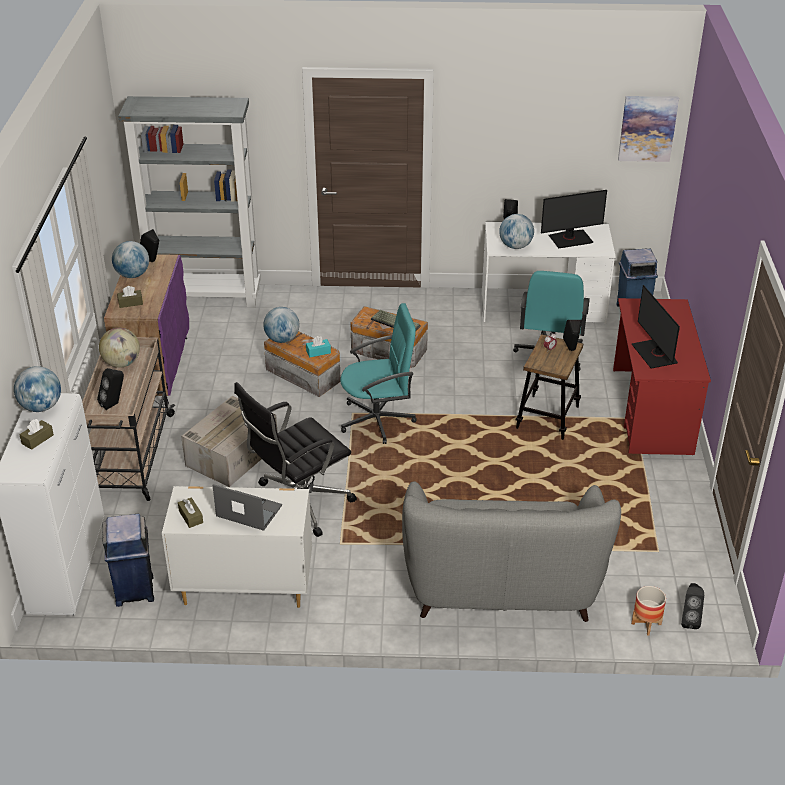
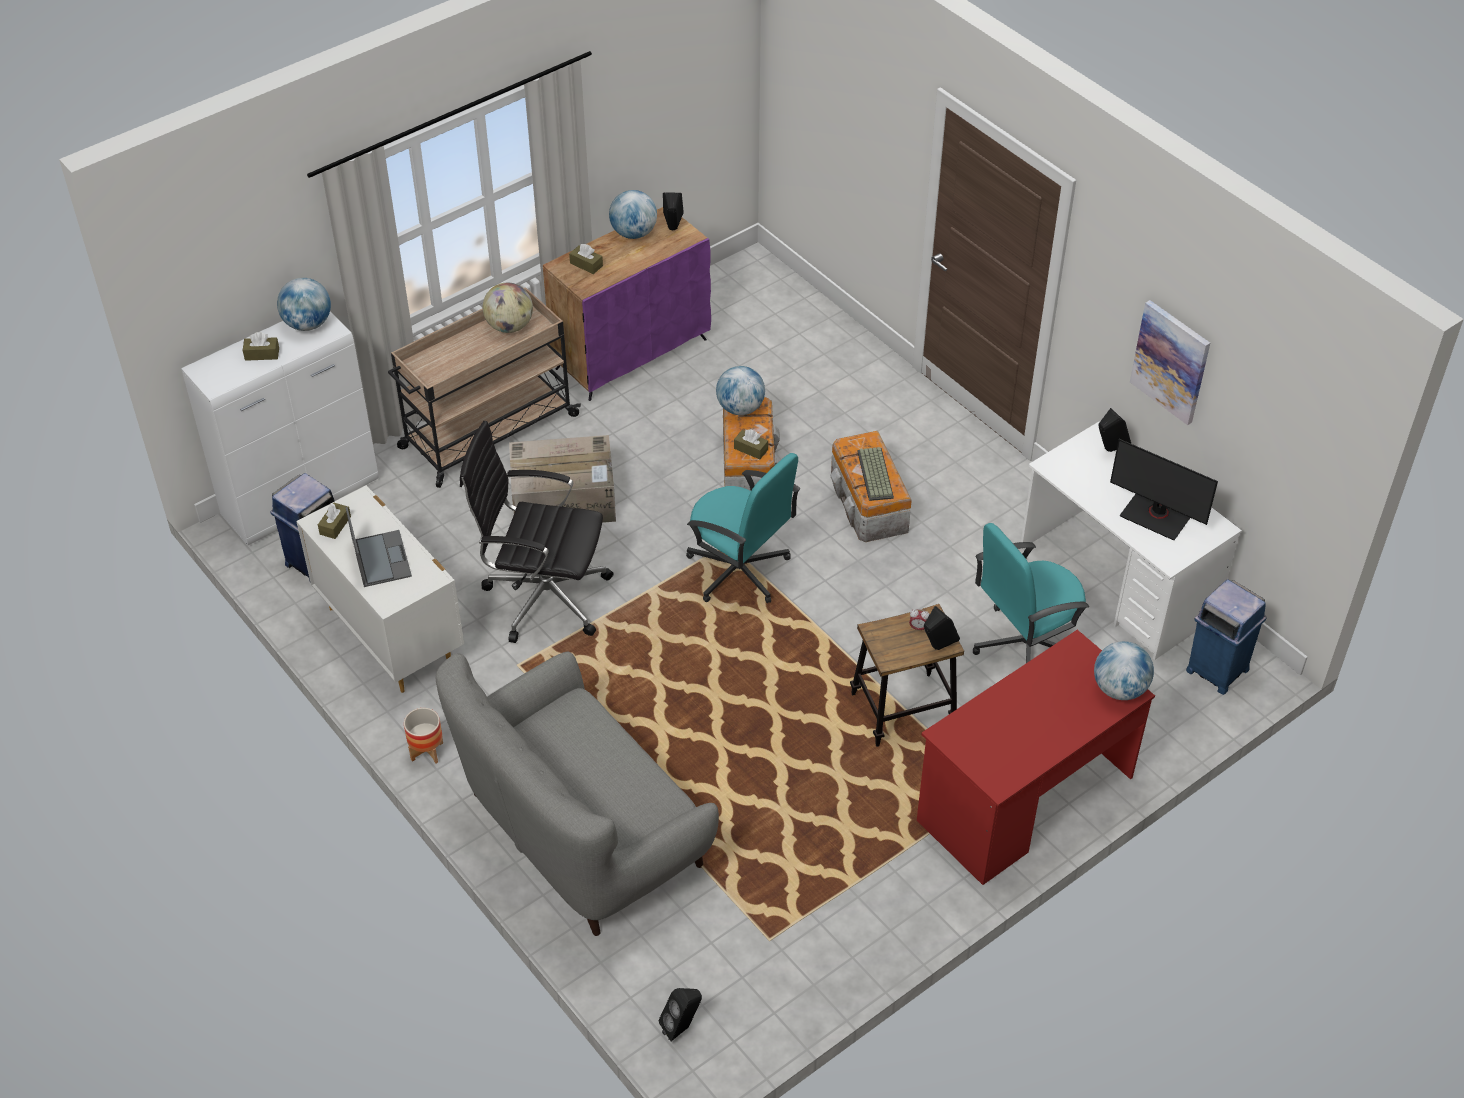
camera: 50 degrees right, 10 degrees up
black speaker [97,368,124,410] -> none
grey bookcase [118,96,261,308] -> none
turquoise tissue box [306,336,331,357] -> brown tissue box [734,429,768,459]
globe [499,214,534,249] -> globe moved to [1094,641,1154,700]
picture [618,96,679,162] -> picture moved to [1130,300,1210,425]
monitor [631,285,680,368] -> none
planter [631,586,666,635] -> planter moved to [404,708,443,764]

